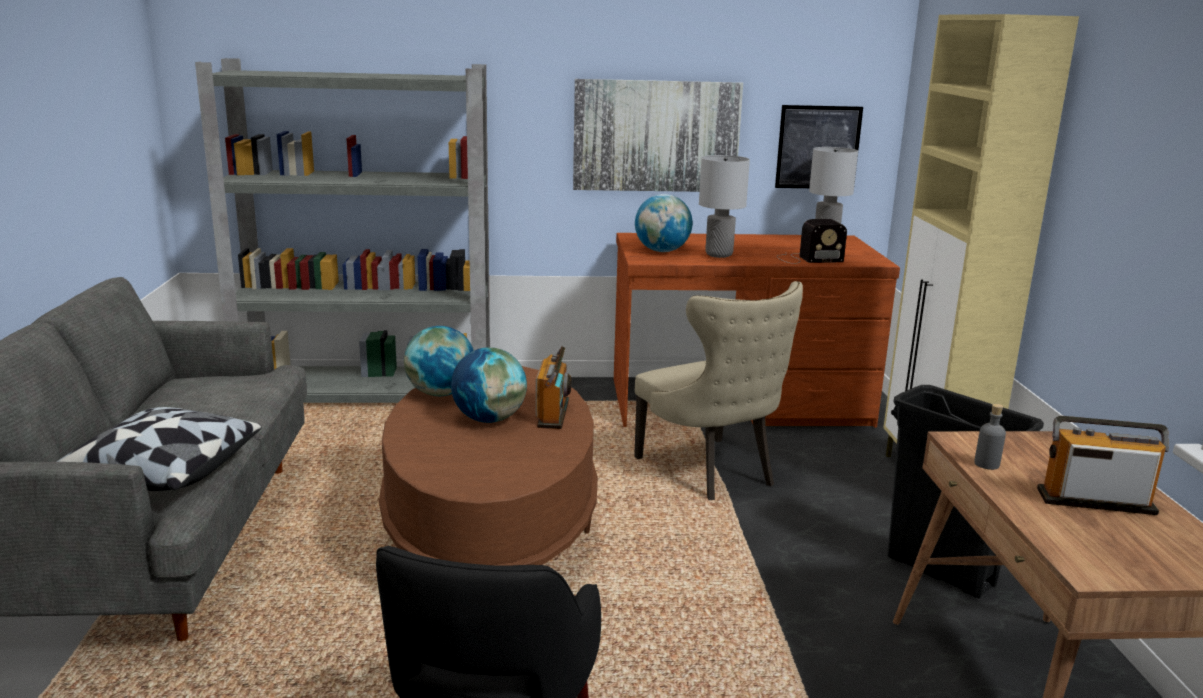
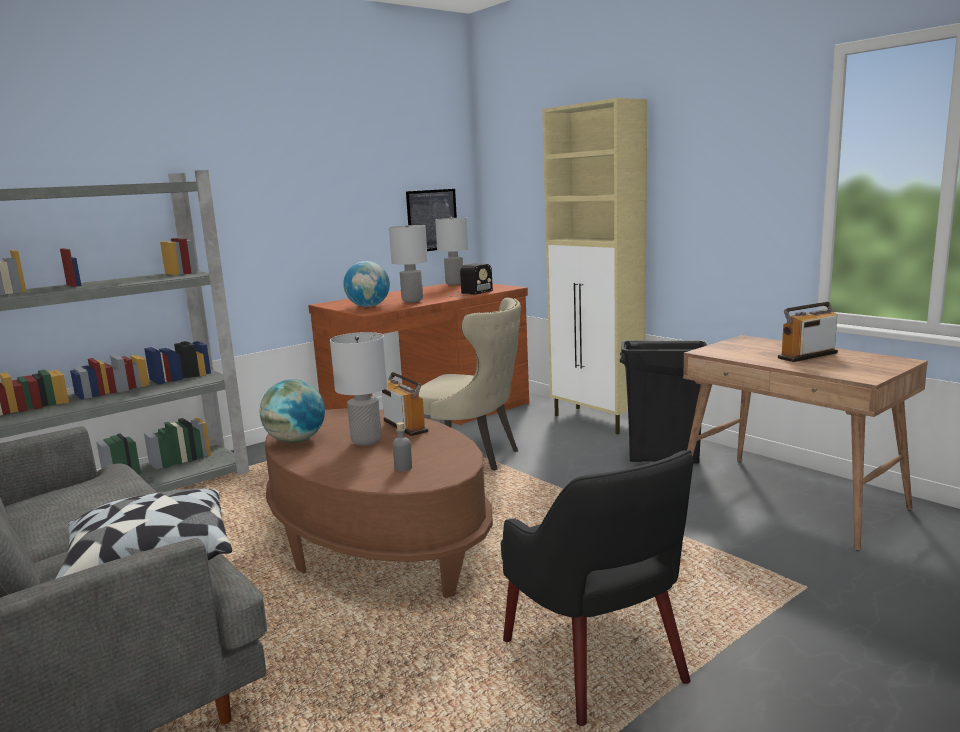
camera: 35 degrees left, 5 degrees down
globe [451,347,527,423] -> grey table lamp [330,332,388,446]
picture [573,79,743,192] -> none
grey bottle [974,404,1006,470] -> grey bottle moved to [393,422,412,472]

